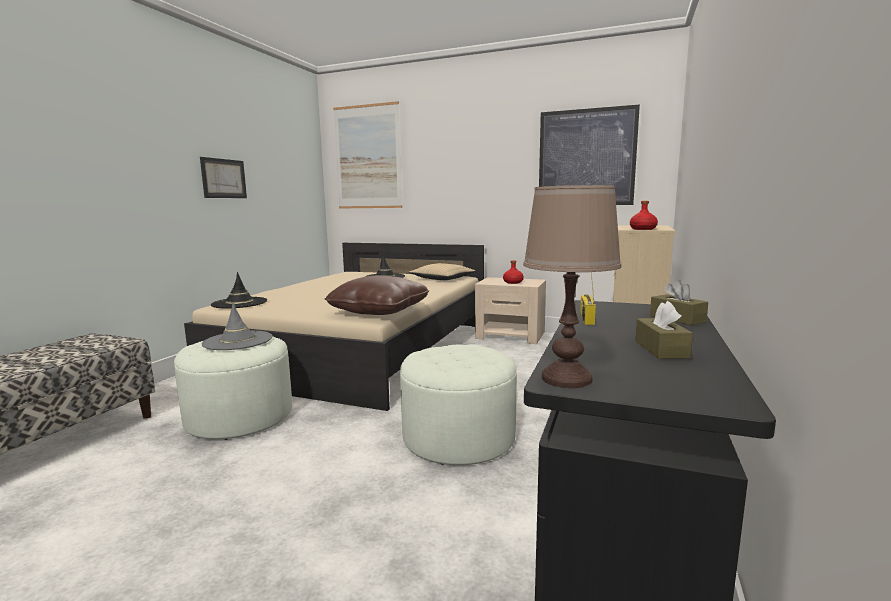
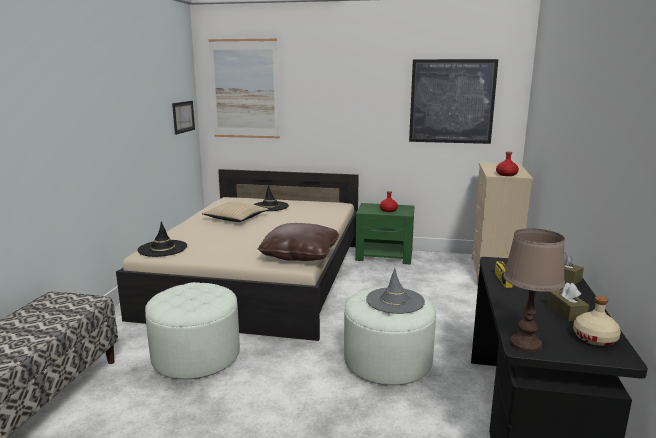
camera: 10 degrees left, 5 degrees up
picture [200,157,247,198] -> picture moved to [172,101,195,135]
grey hat [202,302,272,350] -> grey hat moved to [366,268,425,314]
beige pillow [409,263,475,280] -> beige pillow moved to [202,202,269,222]
beige nightstand [475,277,546,344] -> green nightstand [355,203,414,264]
none -> beige bottle [573,296,621,346]

